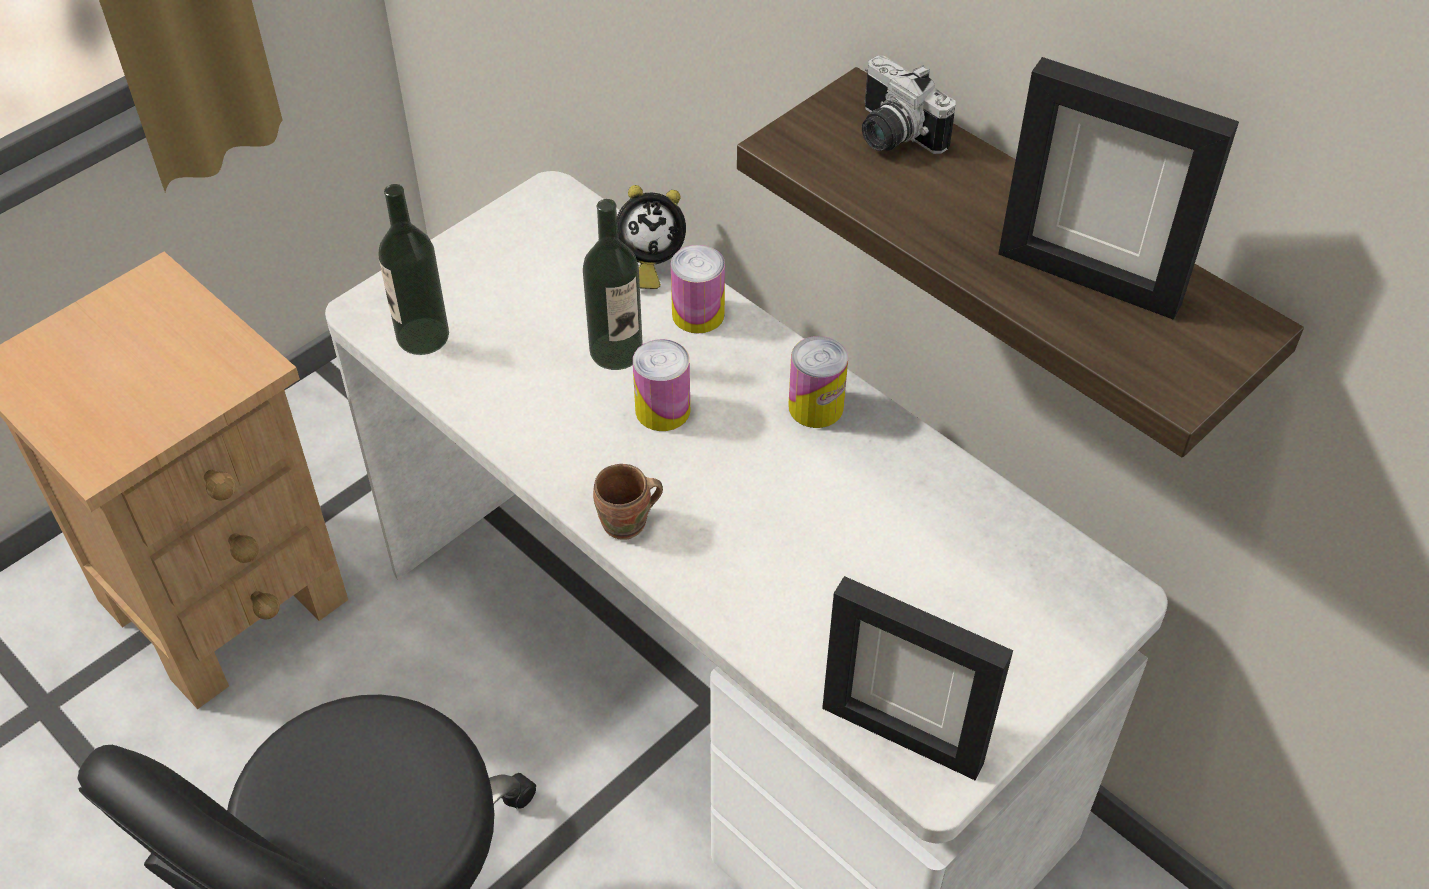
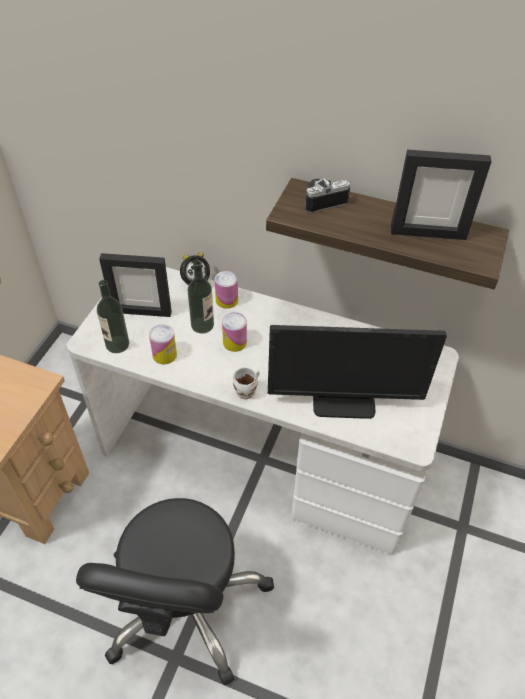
camera: 25 degrees left, 0 degrees up
brown mug [593,464,663,540] -> white mug [233,367,260,399]
can [788,336,848,428] -> can moved to [149,324,177,364]
picture frame [822,576,1013,780] -> picture frame moved to [99,253,172,317]
camera [862,56,955,154] -> camera turned 135 degrees clockwise [306,178,350,213]
none -> monitor [268,325,447,419]

